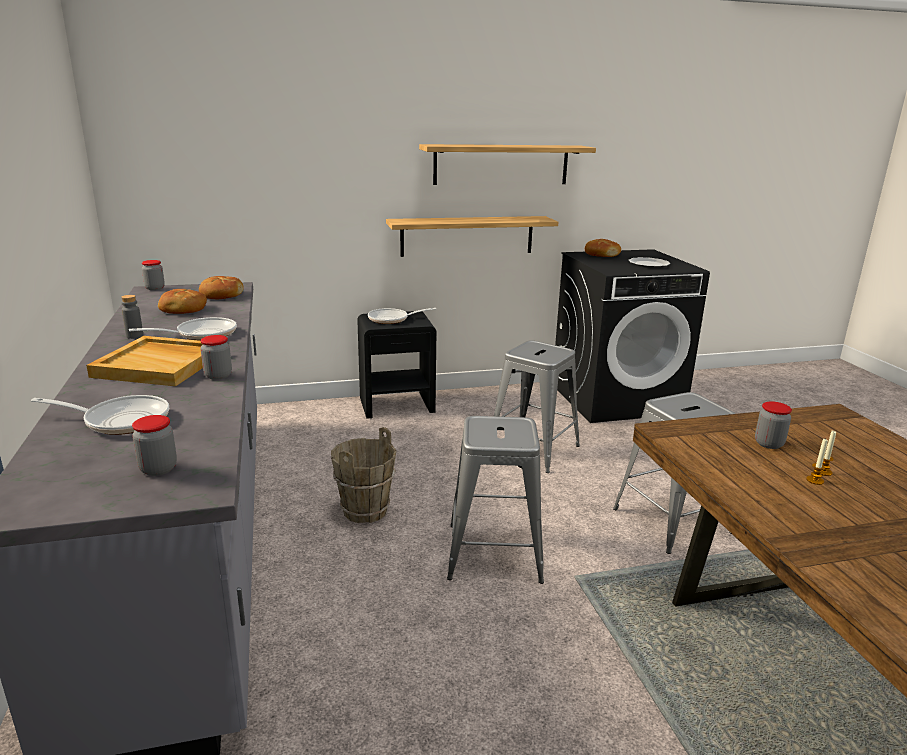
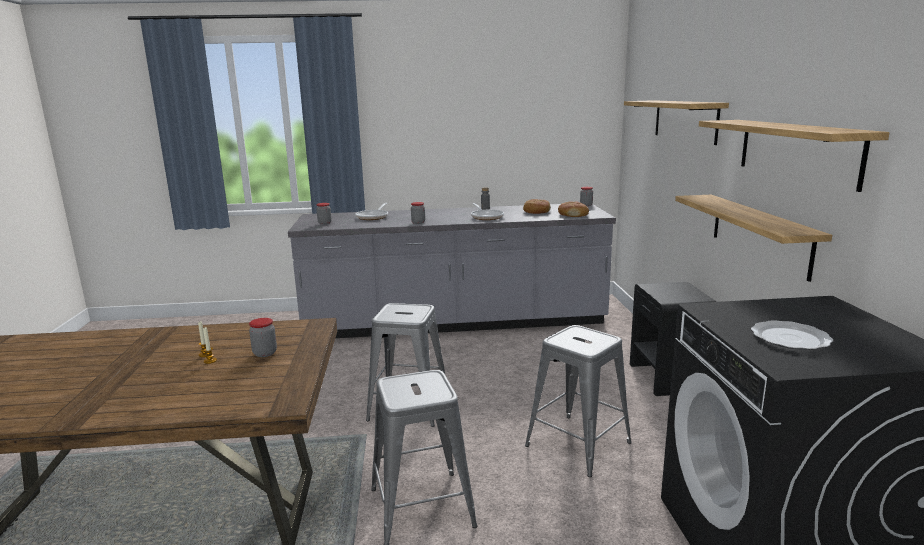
camera: 100 degrees right, 5 degrees down
beige tray [86,336,203,386] -> none
brown bucket [331,427,396,523] -> none
frying pan [368,308,436,324] -> none
bread [585,239,621,257] -> none
none -> shelf [624,100,729,145]

